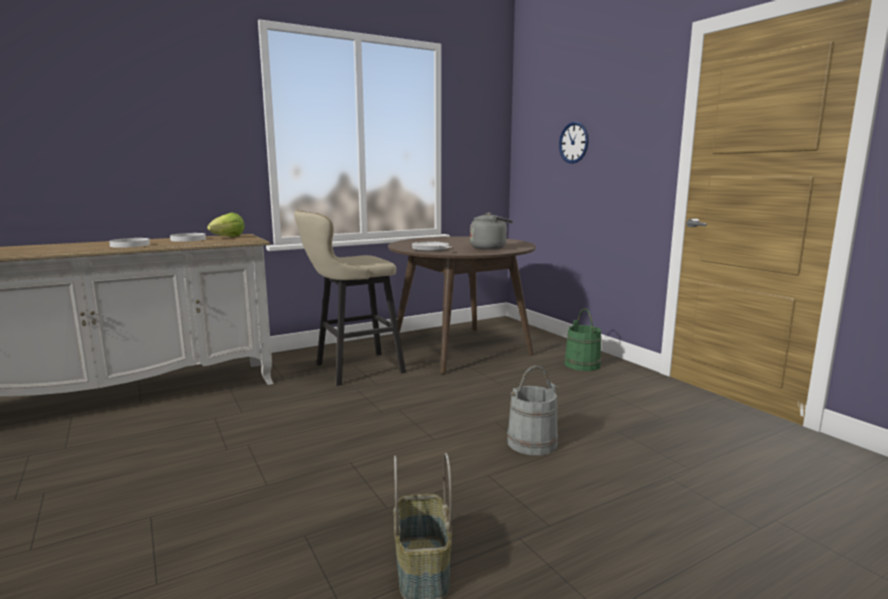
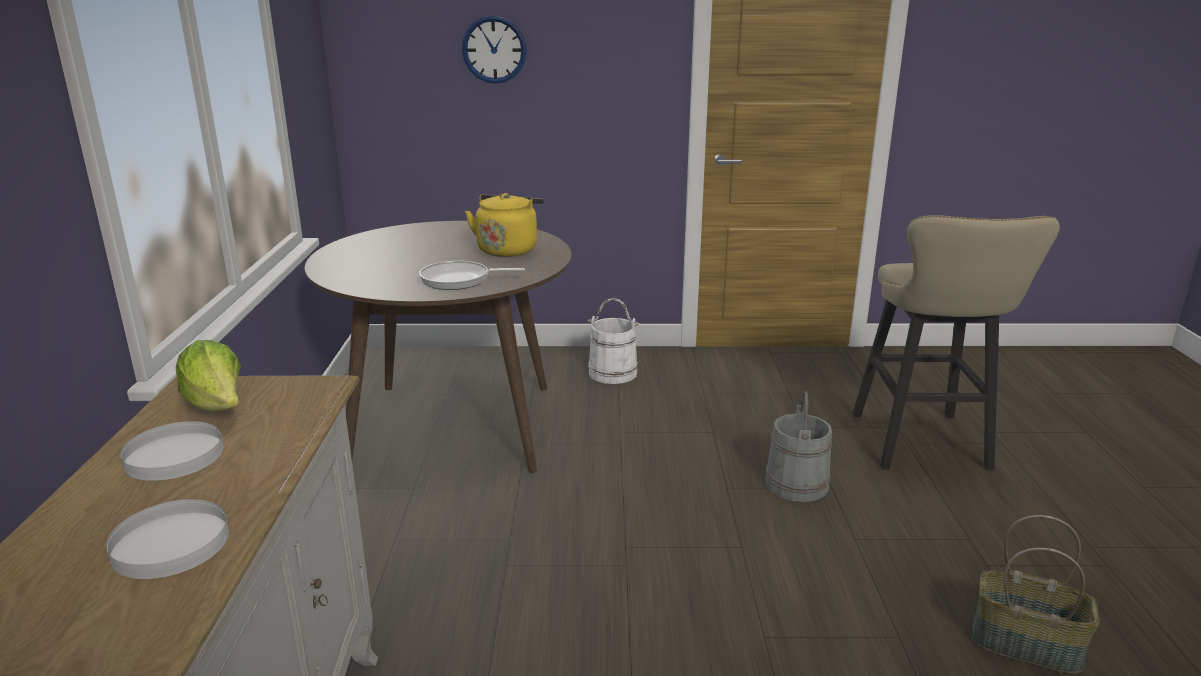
camera: 60 degrees left, 10 degrees up
beige stool [294,209,406,386] -> beige stool moved to [852,215,1060,471]
grey kettle [470,213,513,250] -> yellow kettle [465,193,544,257]
green bucket [564,309,601,371] -> white bucket [587,298,639,384]

